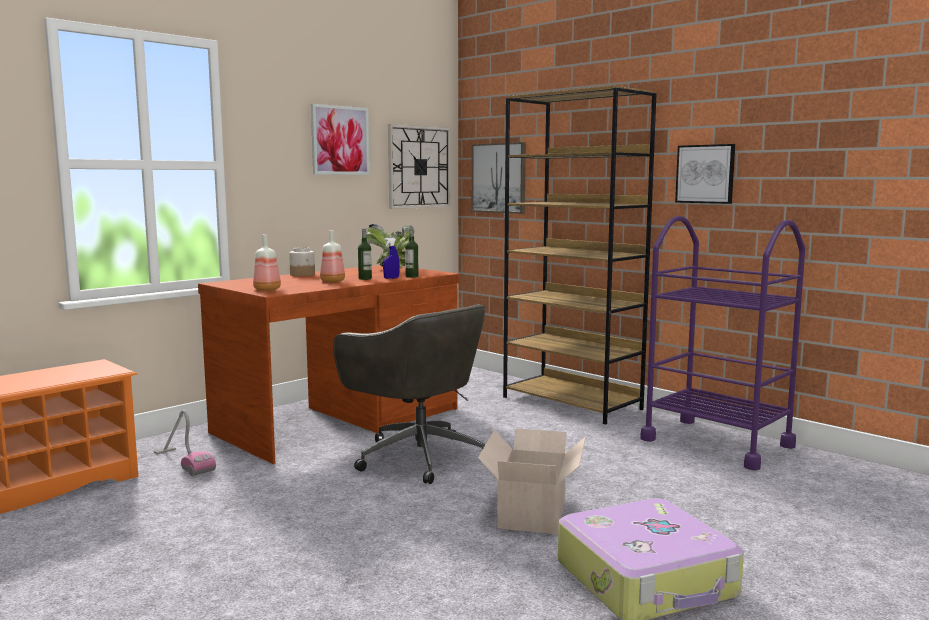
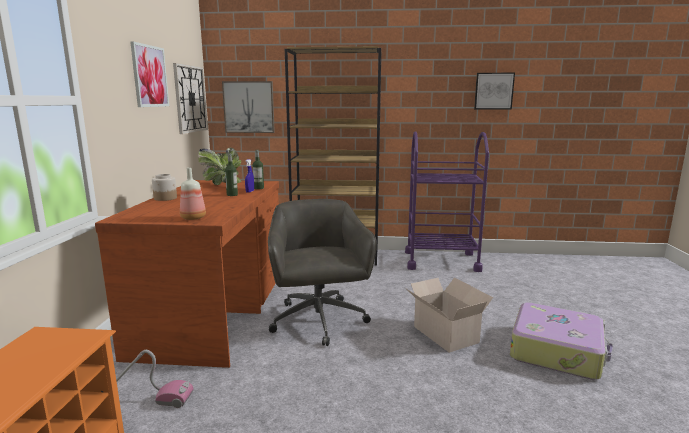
camera: 40 degrees left, 5 degrees up
bottle [320,230,345,282] -> none
grey office chair [333,304,485,484] -> grey office chair turned 105 degrees counterclockwise [268,199,377,346]
picture [675,144,735,204] -> picture moved to [474,73,515,109]

